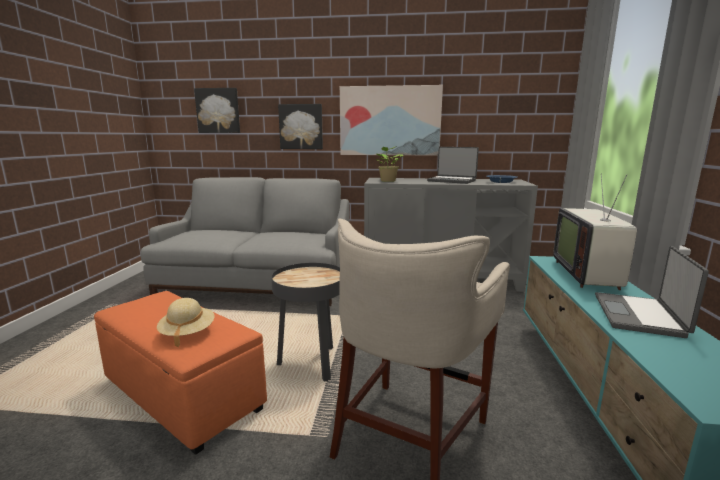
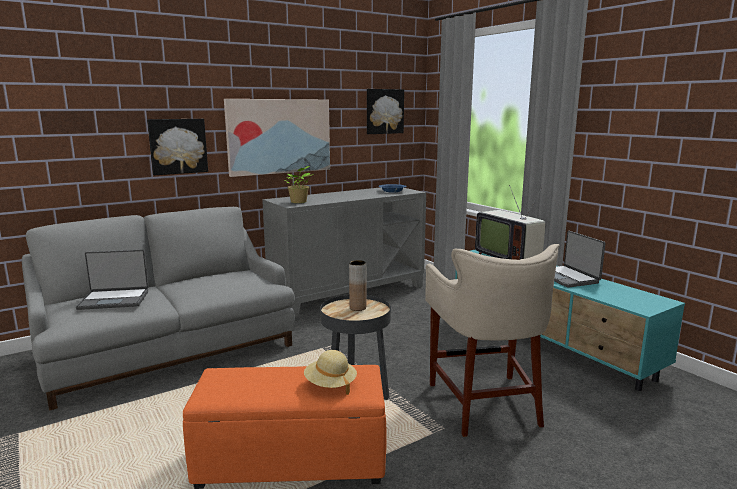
camera: 40 degrees left, 0 degrees up
picture [194,88,240,133] -> picture moved to [367,89,404,134]
laptop [427,147,479,184] -> laptop moved to [76,249,149,310]
none -> brown vase [349,260,366,311]

